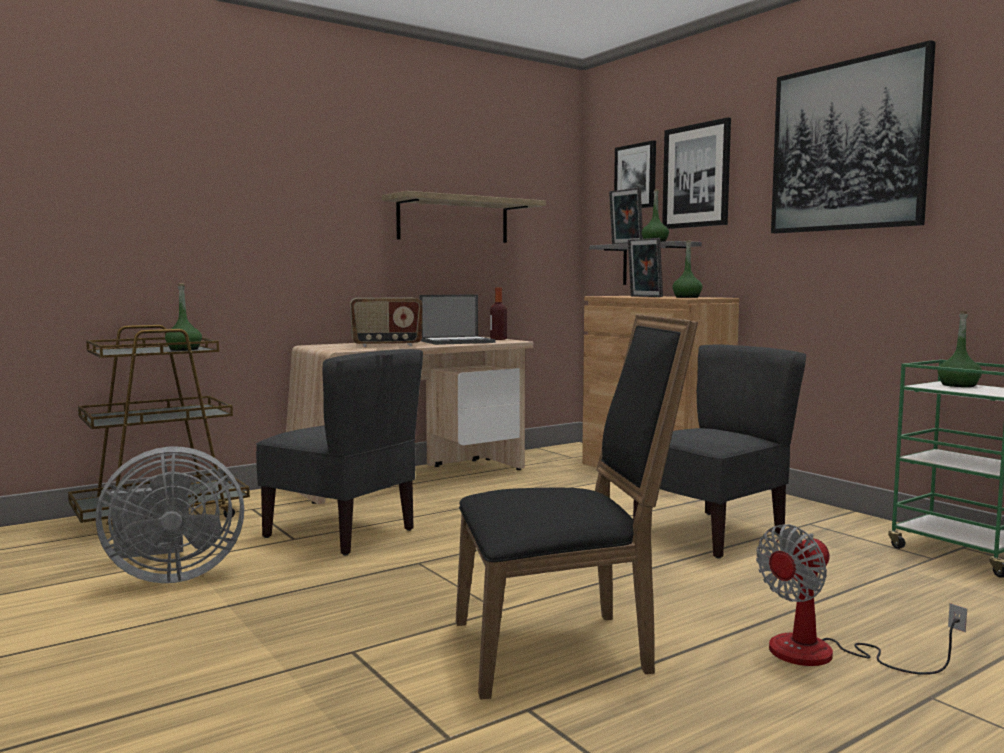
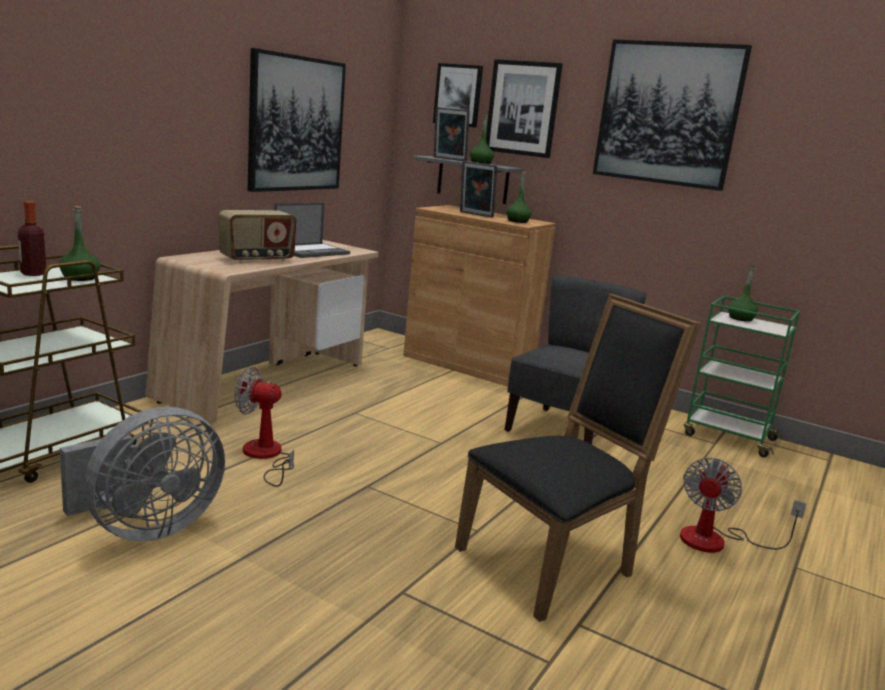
camera: 25 degrees left, 10 degrees up
grey chair [256,349,423,556] -> fan [235,367,294,487]
shelf [382,191,546,243] -> picture [248,48,346,192]
bottle [490,288,507,340] -> bottle moved to [18,201,46,276]

